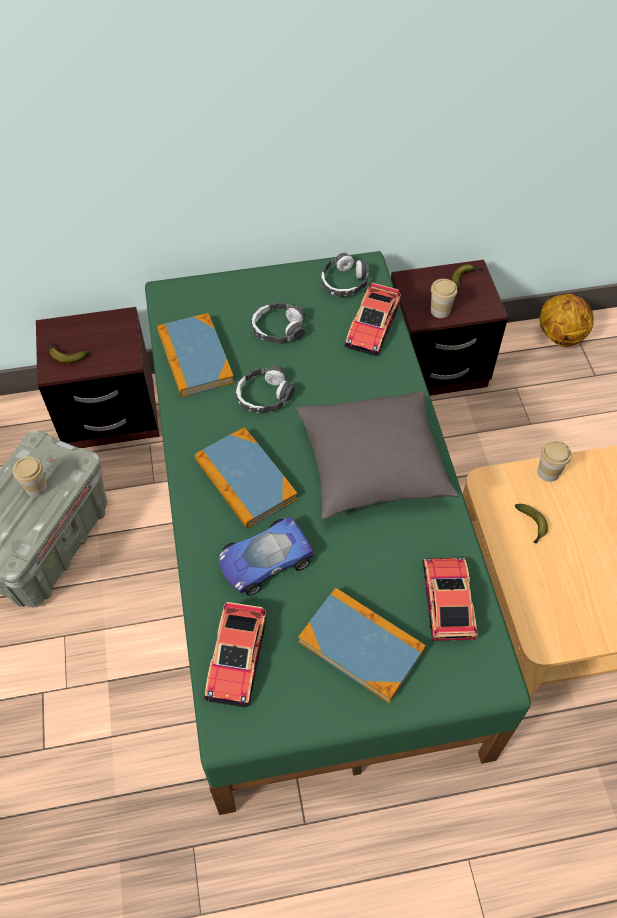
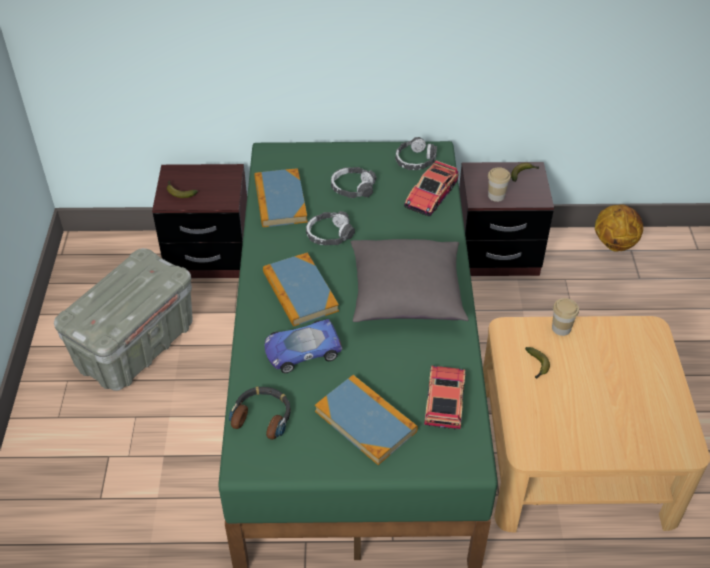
camera: 10 degrees right, 10 degrees down
cup [13,457,47,497] -> none
toy car [204,602,267,707] -> headphones [229,386,291,440]

